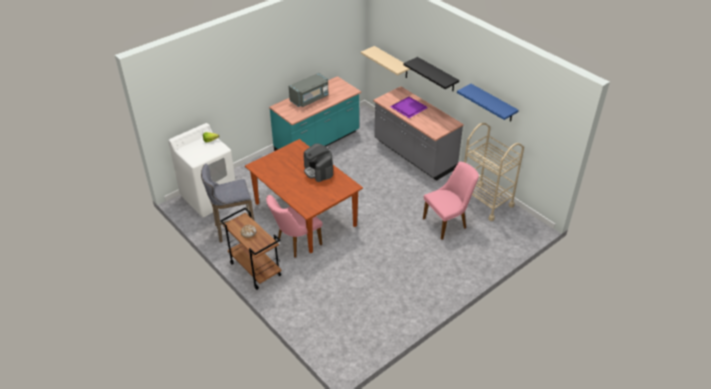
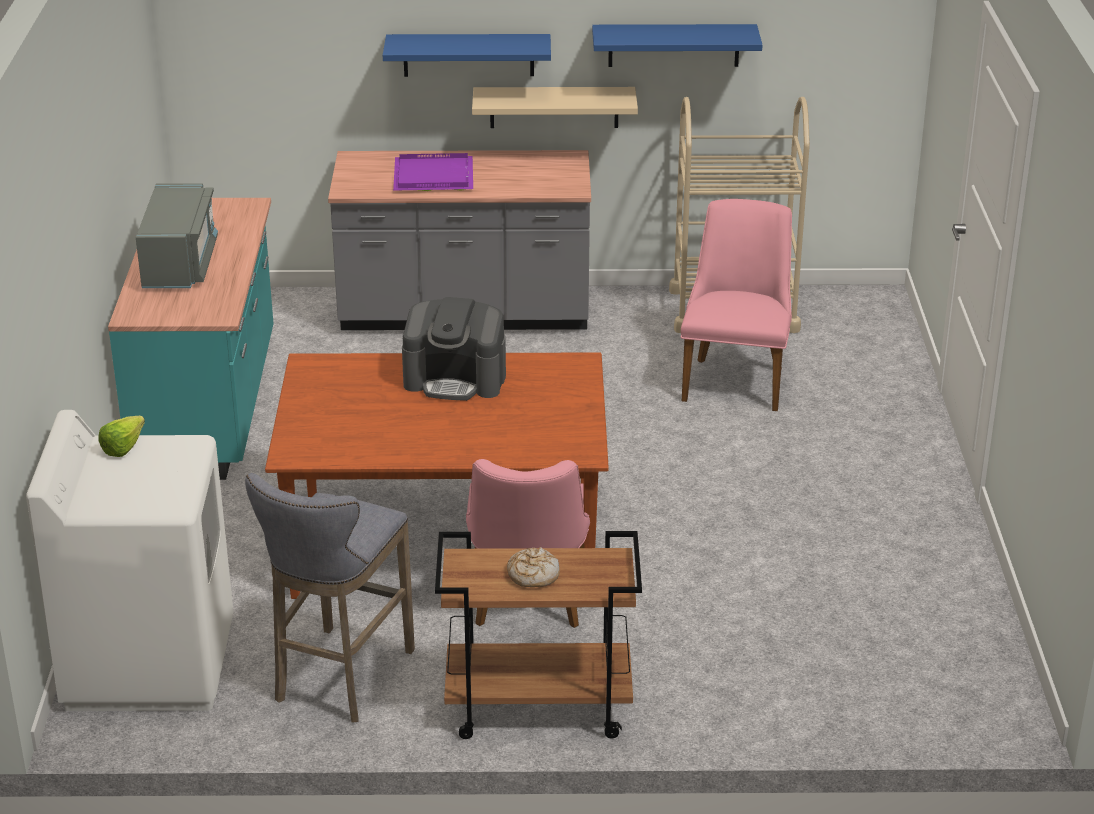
camera: 50 degrees left, 10 degrees down
beige shelf [361,46,410,78] -> beige shelf moved to [472,87,638,128]
black shelf [403,57,459,91] -> blue shelf [383,34,551,77]

